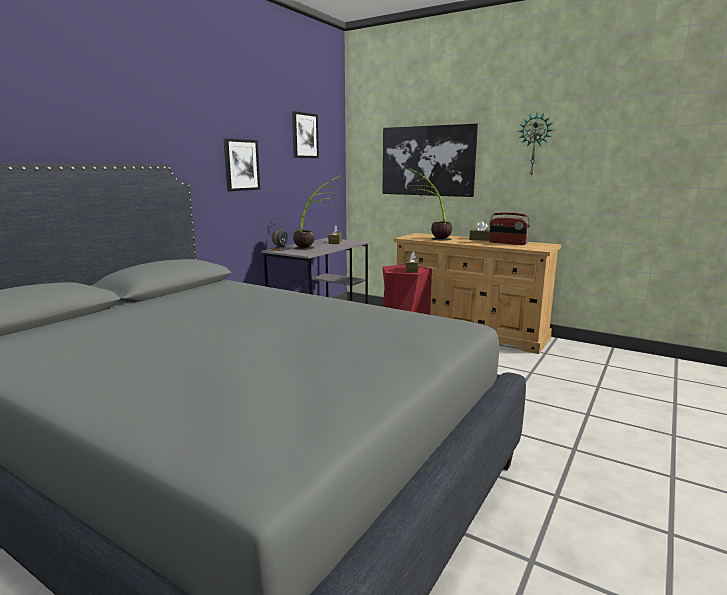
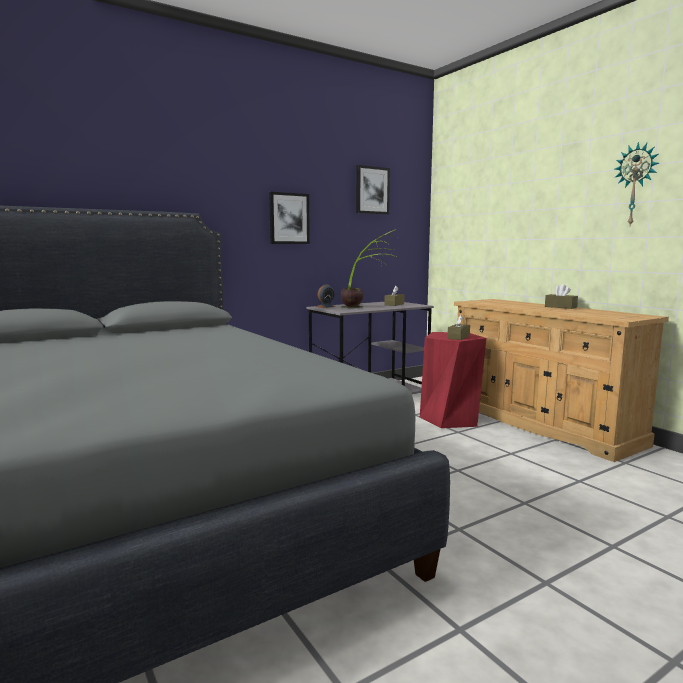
camera: 25 degrees right, 5 degrees down
picture [383,124,478,197] -> none
potted plant [408,168,452,241] -> none
radio [489,212,530,245] -> none

